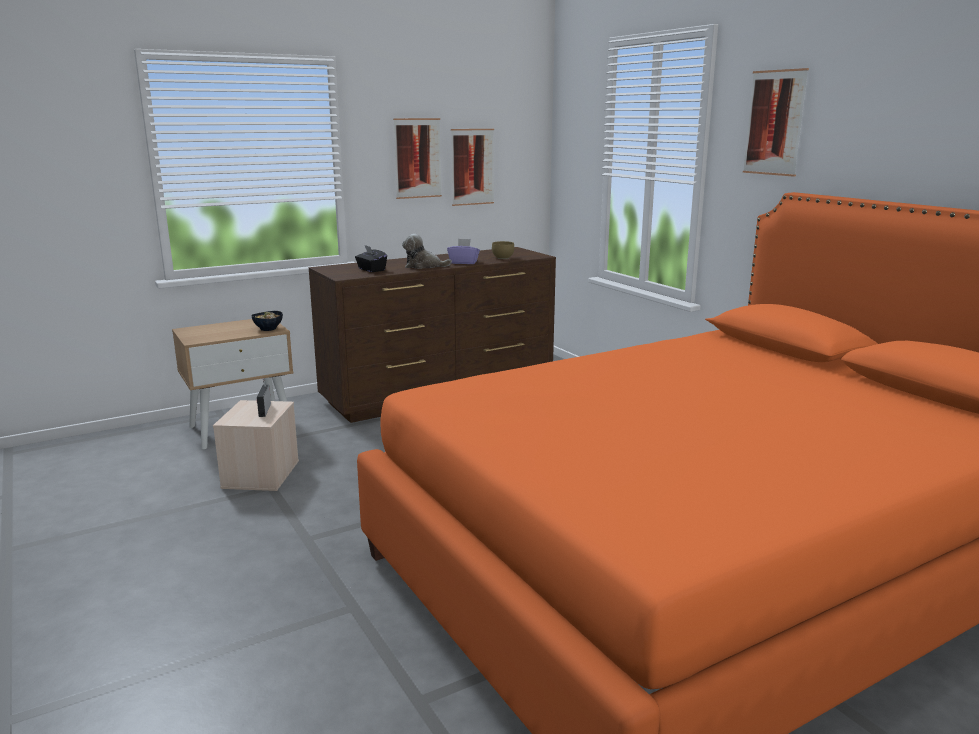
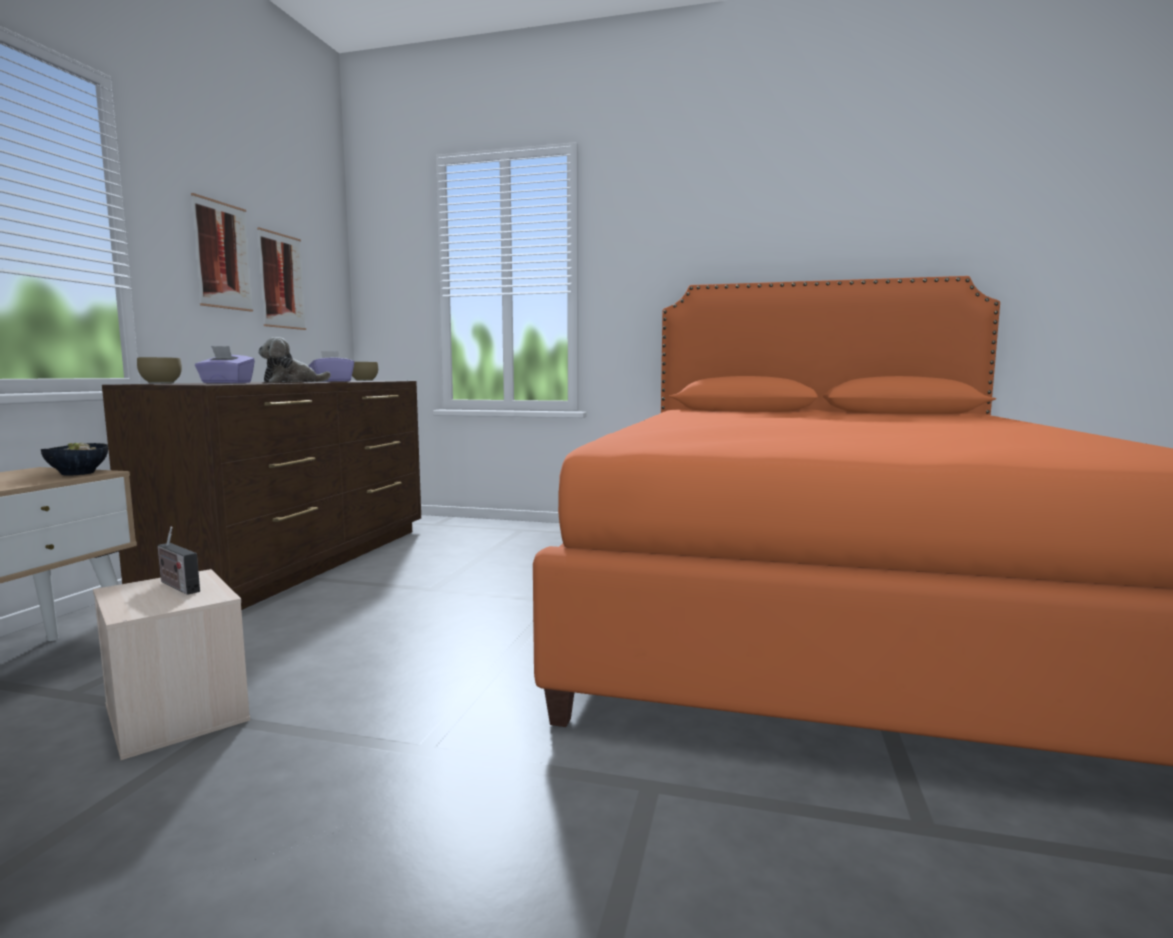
camera: 45 degrees left, 10 degrees down
black tissue box [355,245,387,272] -> purple tissue box [195,346,255,383]
picture [743,68,809,177] -> none
none -> brown bowl [137,357,182,384]

